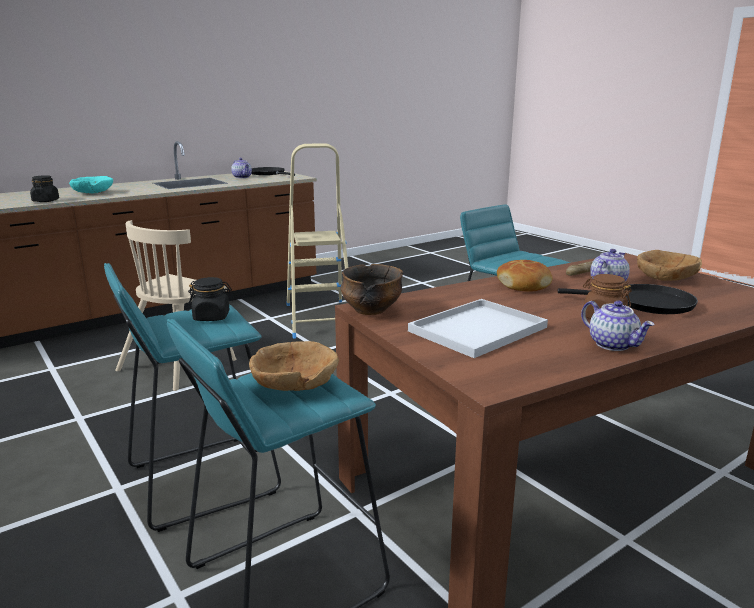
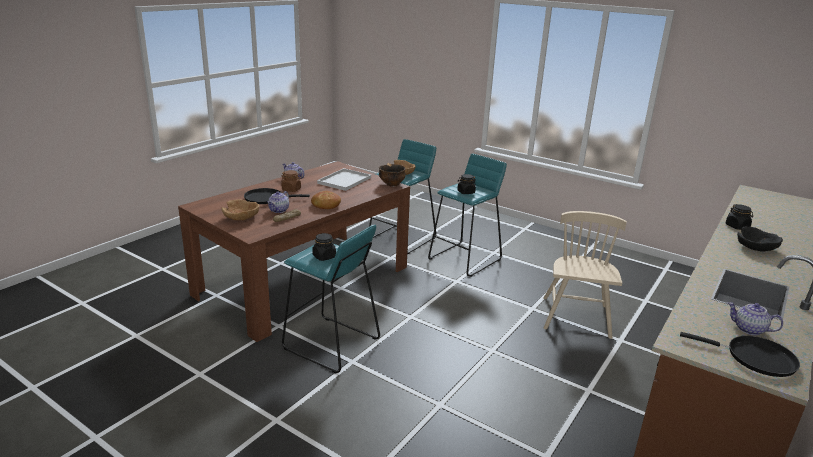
camera: 160 degrees right, 5 degrees up
turquoise bowl [69,176,113,193] -> black bowl [737,227,783,252]
beige step ladder [287,143,348,339] -> none
none -> black jar [312,233,336,261]

